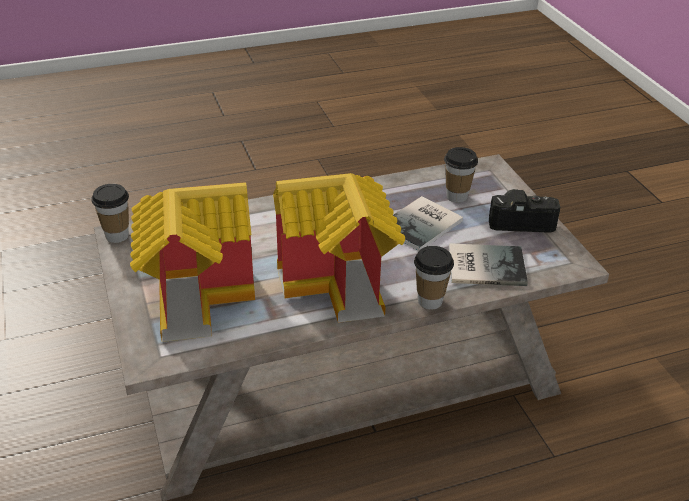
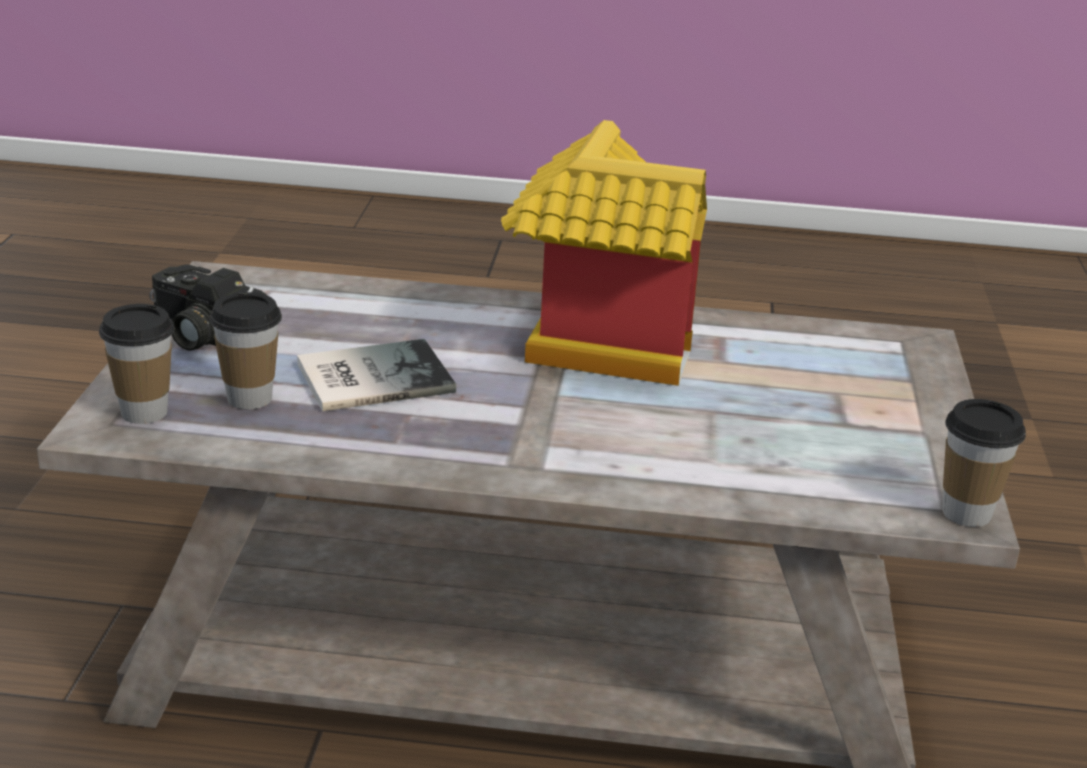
camera: 155 degrees left, 10 degrees down
toy house [130,182,255,342] -> none
cup [414,246,454,310] -> cup moved to [99,304,175,424]
book [449,243,528,286] -> none

